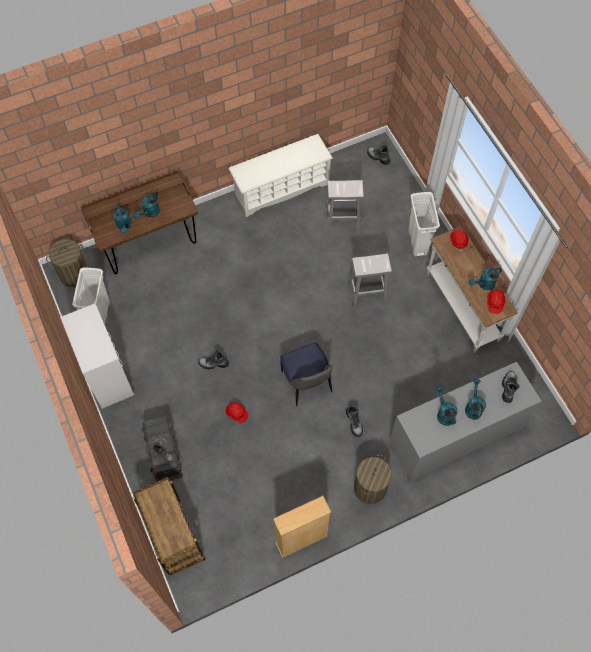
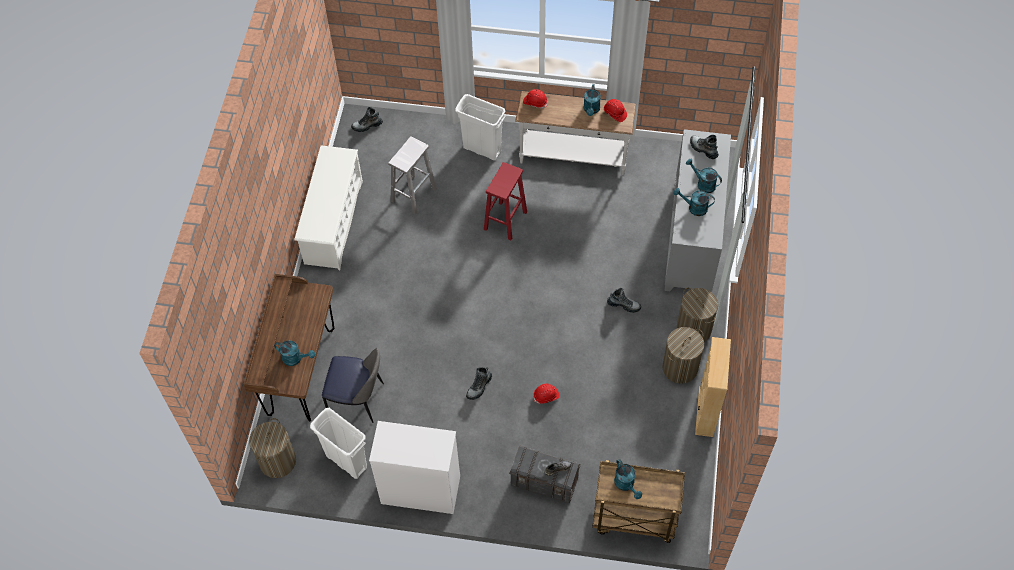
camera: 55 degrees left, 5 degrees down
turquoise watering can [134,191,160,219] -> turquoise watering can moved to [614,459,642,499]
chair [280,342,333,406] -> chair moved to [322,348,384,423]
white stool [348,254,392,310] -> red stool [484,162,527,241]
none -> laundry basket [662,327,704,384]

